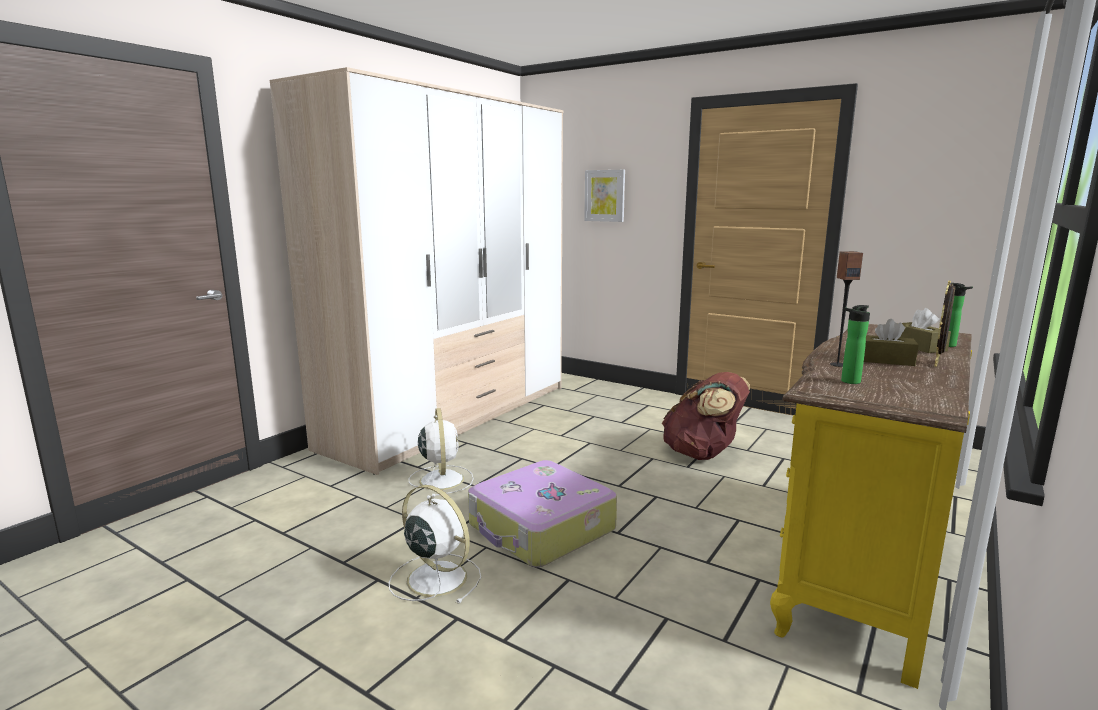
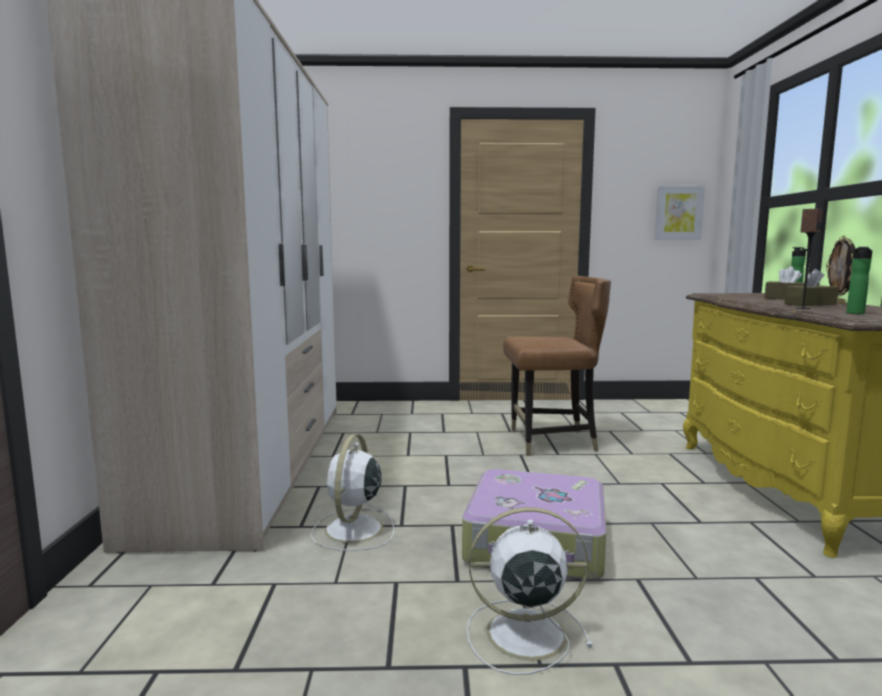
camera: 35 degrees left, 5 degrees down
white fan [409,408,474,497] -> white fan turned 120 degrees counterclockwise [311,434,394,551]
picture [584,170,625,222] -> picture moved to [655,186,705,240]
brown backpack [662,372,750,460] -> brown chair [503,276,611,456]

